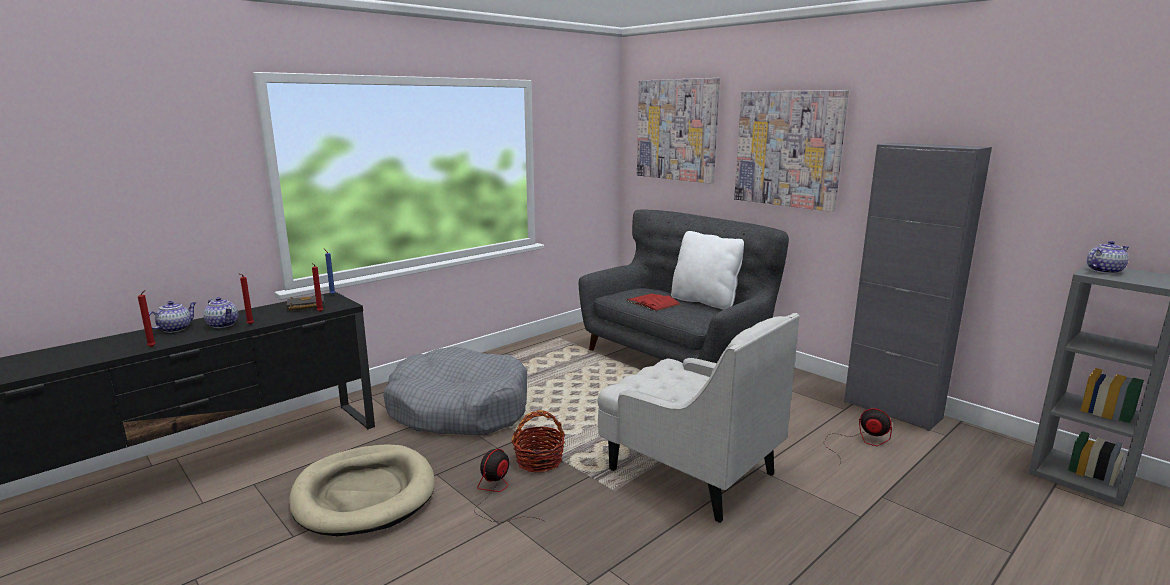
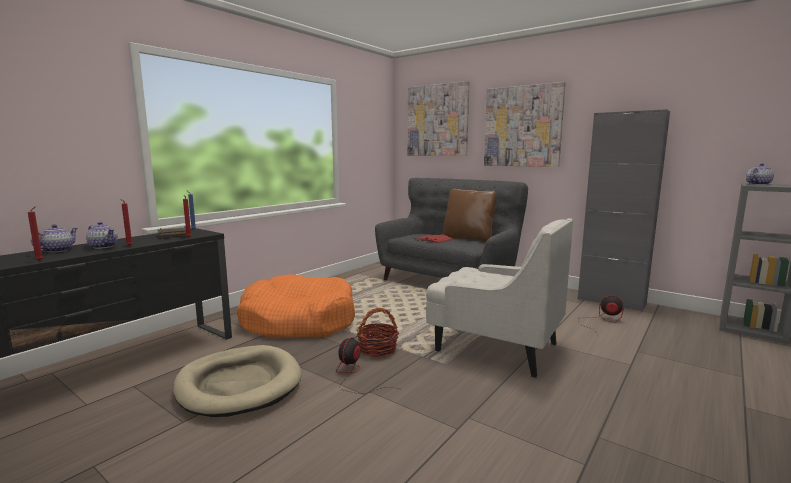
camera: 10 degrees left, 5 degrees down
grey dog bed [383,347,527,435] -> orange dog bed [237,274,355,338]
white pillow [671,231,744,310] -> brown pillow [443,189,496,242]

